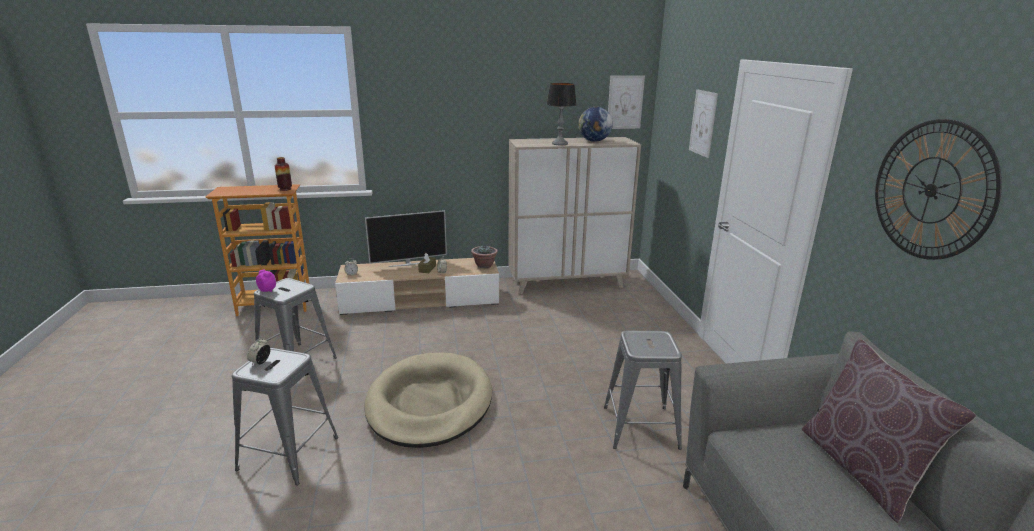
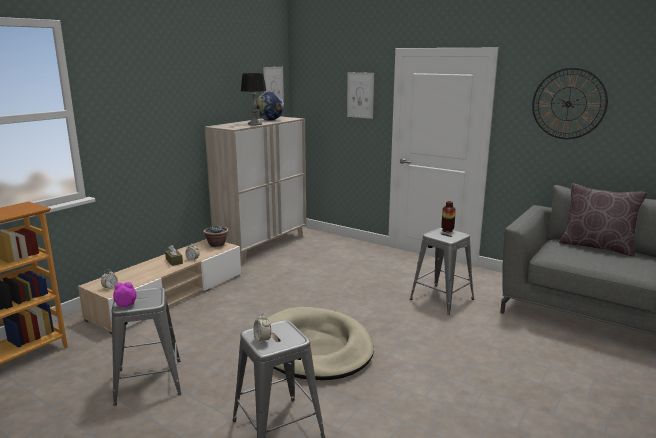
camera: 45 degrees left, 5 degrees down
vase [275,157,292,191] -> vase moved to [441,201,456,232]
television [365,210,447,267] -> none

